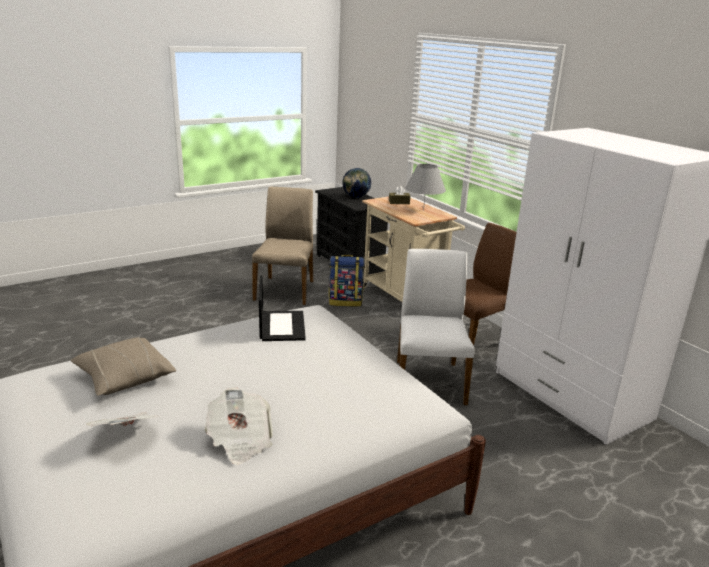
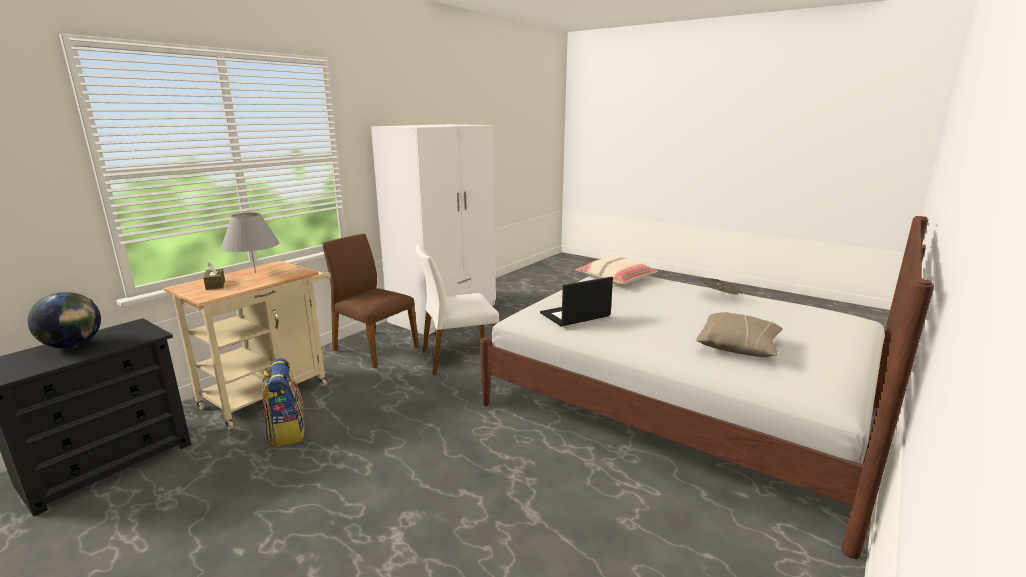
camera: 110 degrees left, 5 degrees down
newspaper [86,412,159,426] -> none
beige chair [252,187,313,305] -> none
none -> beige pillow [575,256,658,286]

